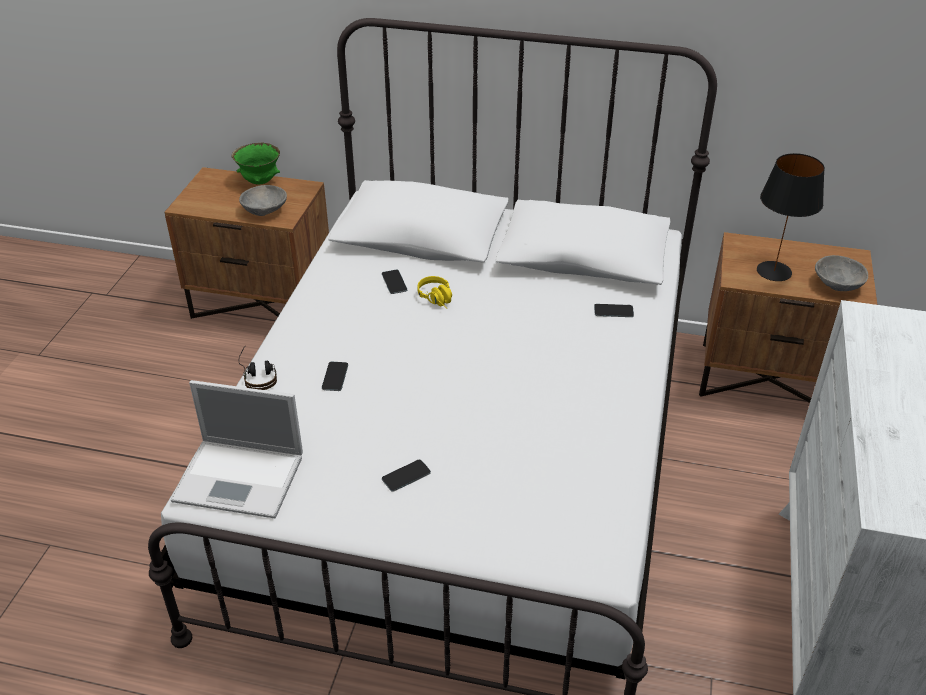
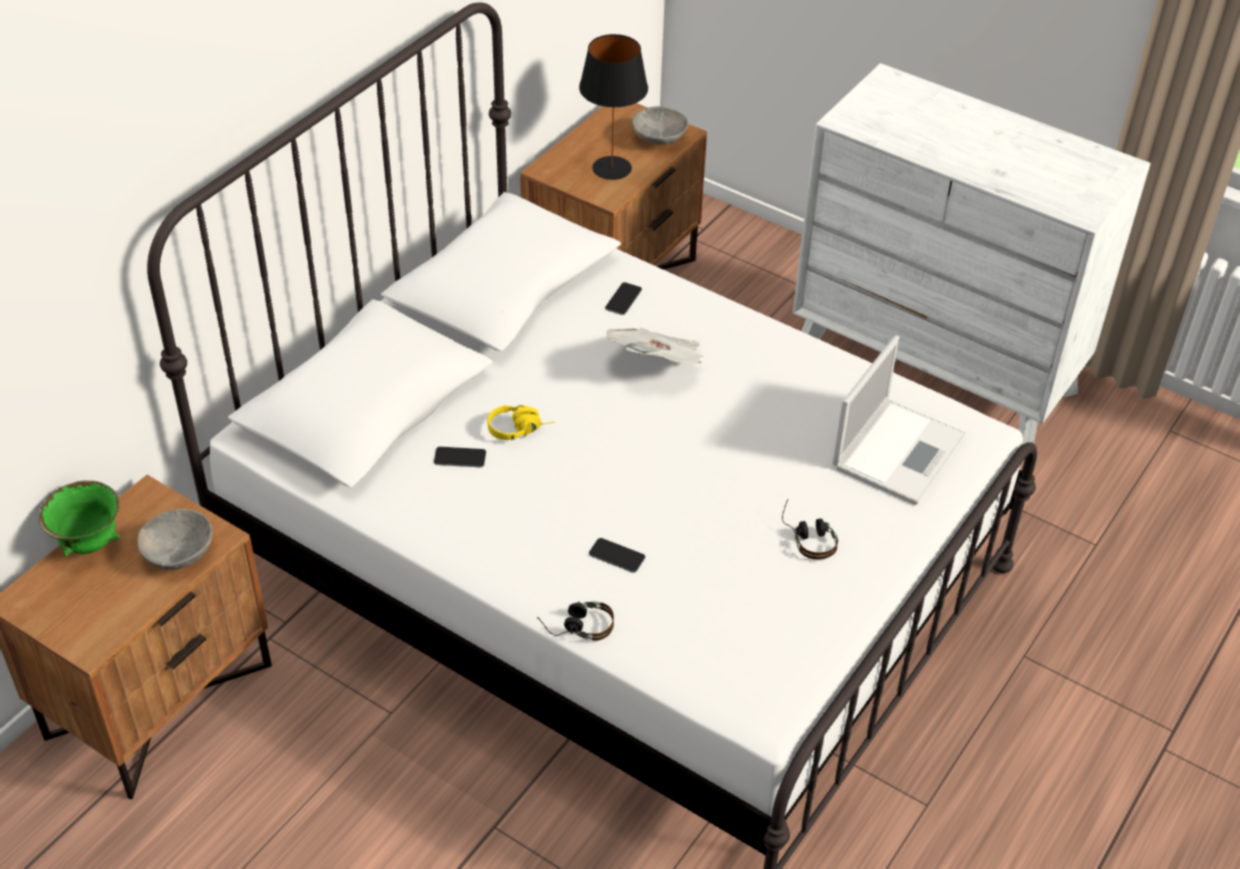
camera: 70 degrees left, 5 degrees up
laptop [170,380,303,518] -> laptop moved to [833,335,966,505]
phone [382,460,431,492] -> headphones [782,499,838,560]
none -> newspaper [606,328,703,363]

